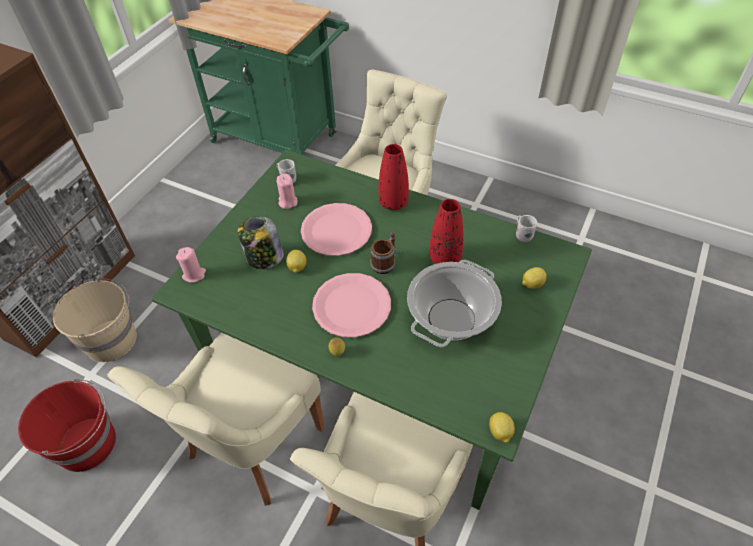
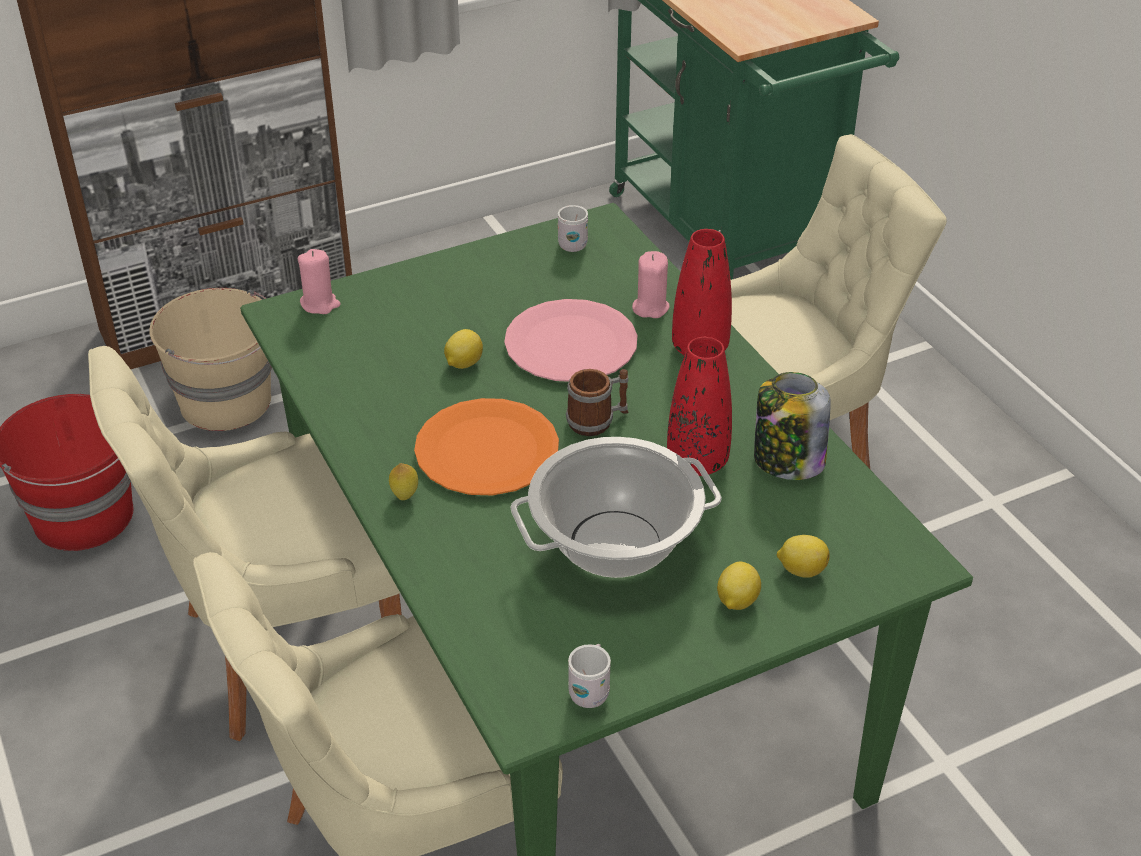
camera: 35 degrees right, 10 degrees down
jar [238,216,284,269] -> jar moved to [754,372,831,480]
pink candle [276,174,297,209] -> pink candle moved to [632,251,670,318]
pink plate [312,273,391,337] -> orange plate [414,398,559,495]
lemon [489,412,515,443] -> lemon moved to [717,562,761,610]
white mug [516,215,537,242] -> white mug moved to [568,644,611,708]

